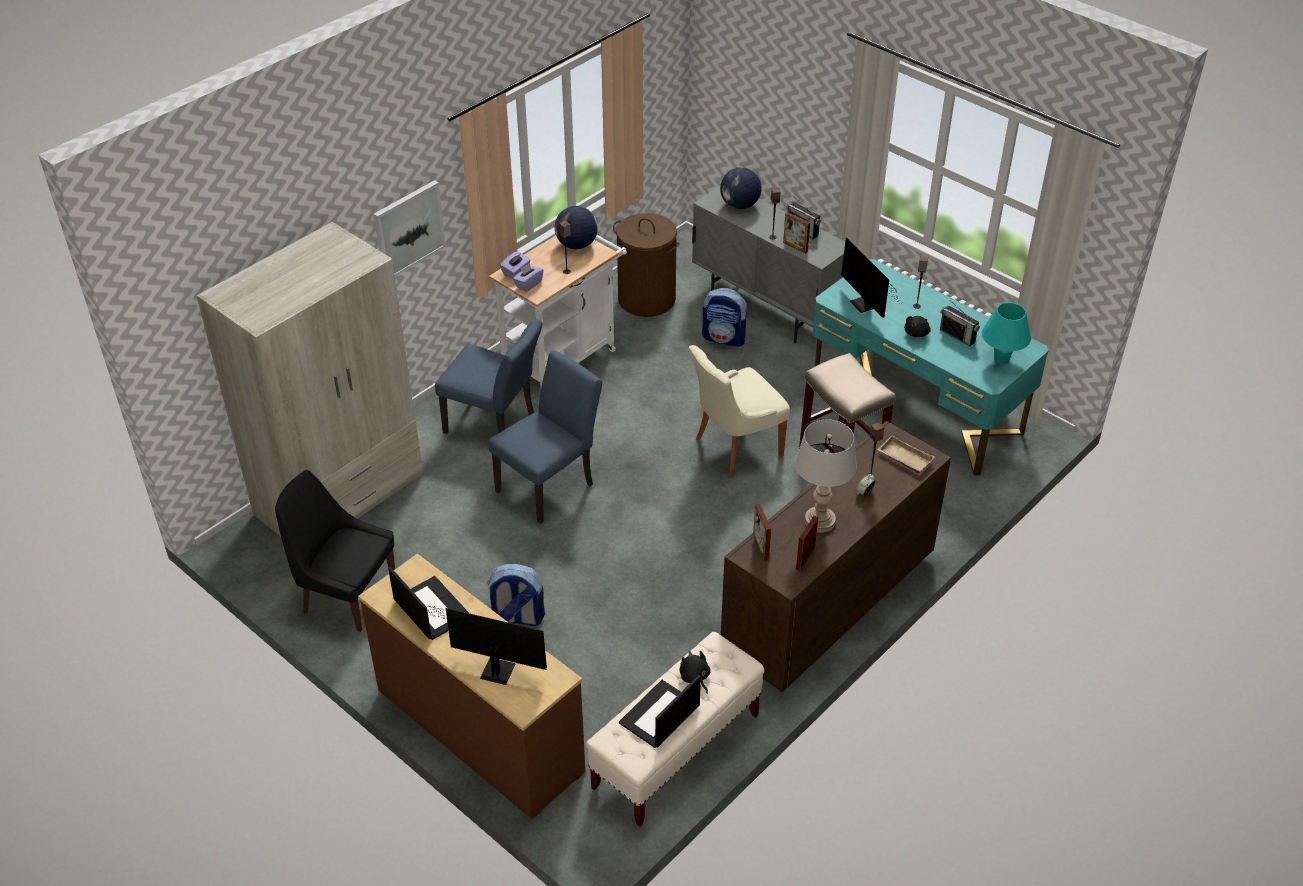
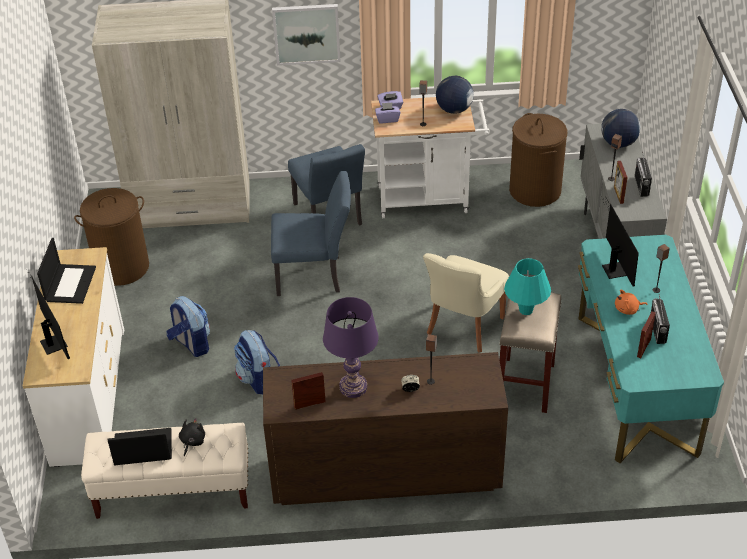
camera: 45 degrees right, 0 degrees up
black chair [275,470,395,632] -> brown laundry basket [74,188,149,286]
brown dresser [358,554,585,819] -> white dresser [23,247,124,467]
beige chair [689,345,790,477] -> beige chair turned 75 degrees counterclockwise [423,253,509,353]
backpack [702,288,749,347] -> backpack moved to [234,330,280,394]
picture frame [753,504,771,561] -> picture frame moved to [637,311,656,358]
grey table lamp [795,419,857,533] -> purple table lamp [323,297,379,398]
monitor [841,237,902,318] -> monitor turned 150 degrees clockwise [602,197,639,286]
beige tray [877,435,934,473] -> none
black plush toy [904,316,931,337] -> orange plush toy [615,290,648,315]
turquoise table lamp [982,302,1031,364] -> turquoise table lamp moved to [504,258,551,315]

